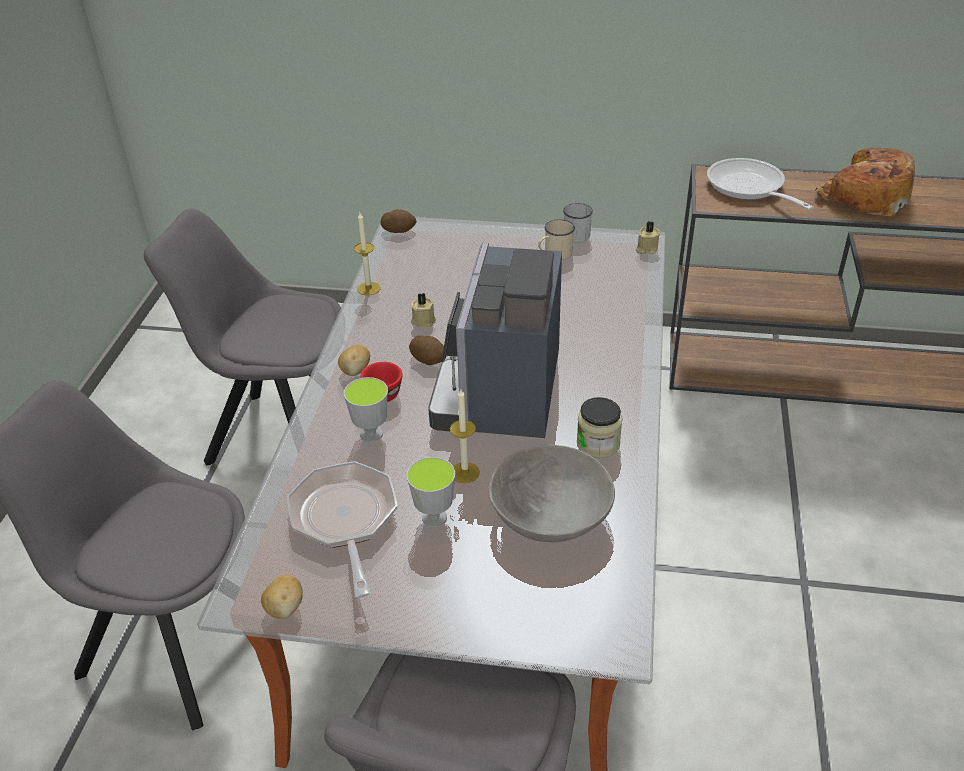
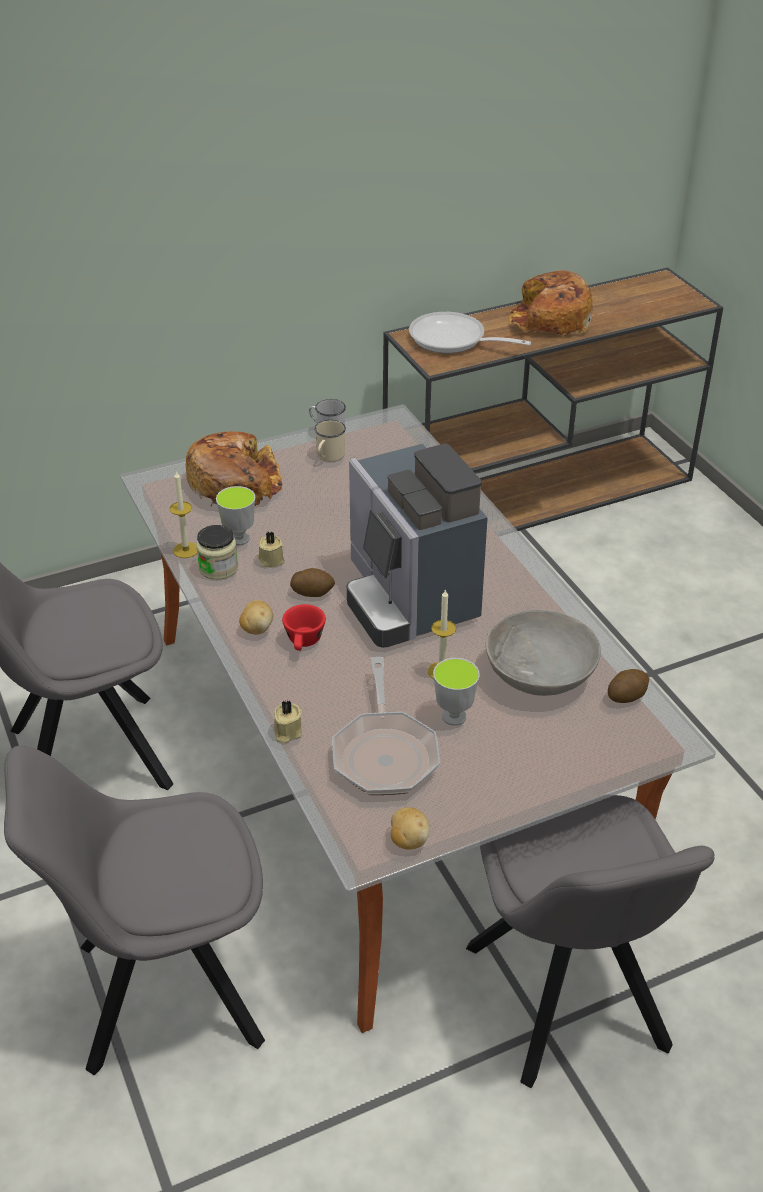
camera: 35 degrees left, 0 degrees up
frying pan [287,461,398,598] -> frying pan turned 135 degrees counterclockwise [332,657,440,795]
cup [344,377,388,442] -> cup moved to [216,486,255,545]
potato [380,209,417,233] -> potato moved to [608,669,649,703]
jar [577,397,622,458] -> jar moved to [196,525,238,580]
beige candle [636,221,660,254] -> beige candle moved to [274,700,302,743]
none -> bread [186,431,283,507]

